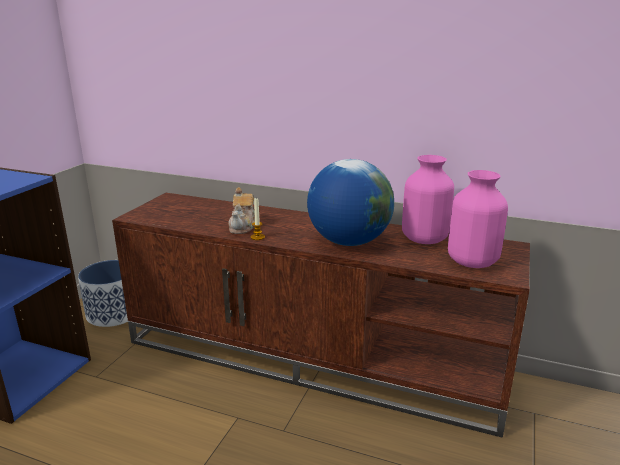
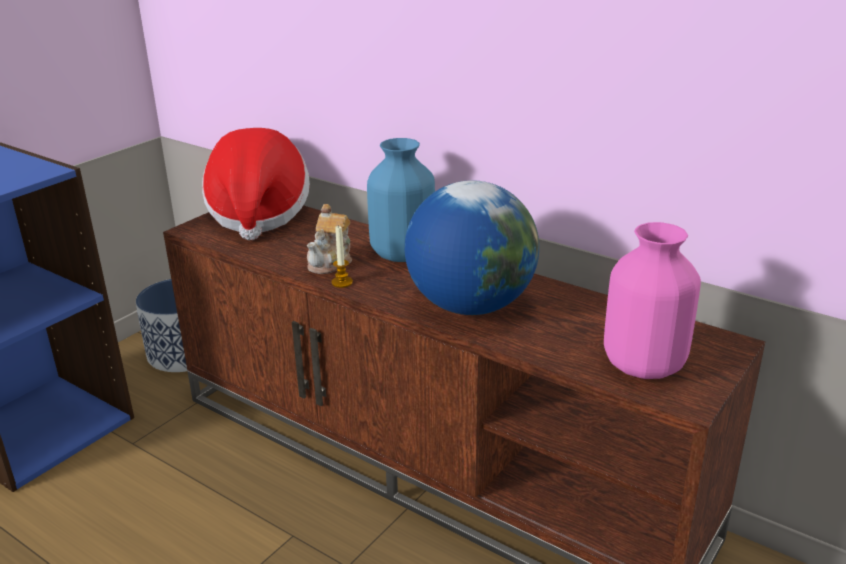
camera: 15 degrees right, 5 degrees up
pink vase [402,155,454,244] -> none
none -> hat [202,128,310,240]
none -> blue vase [367,138,435,262]

